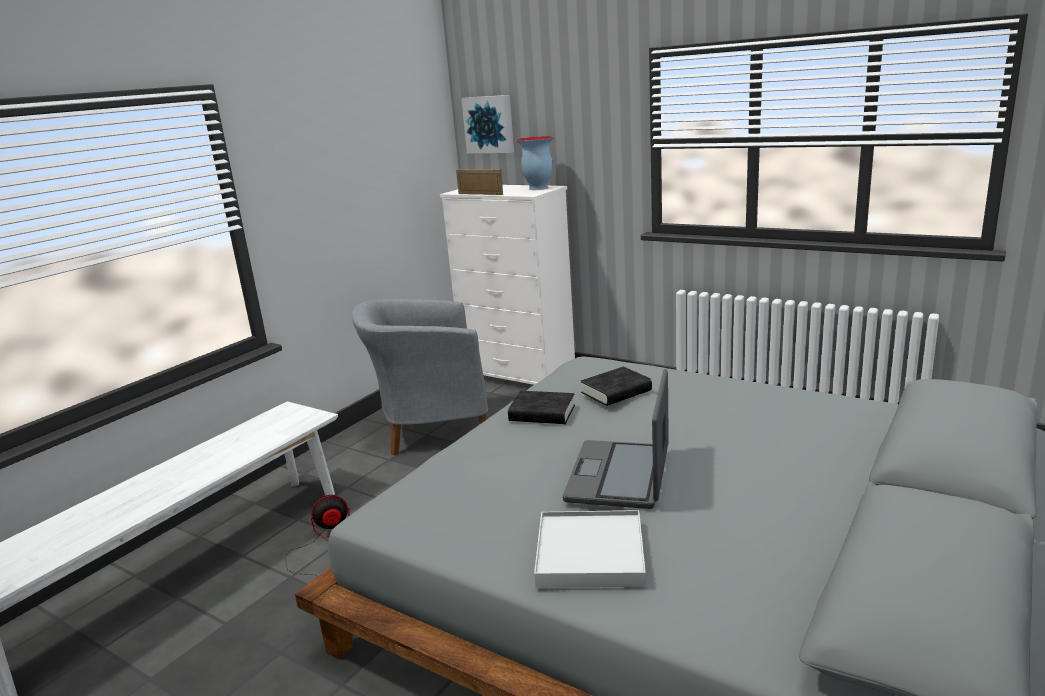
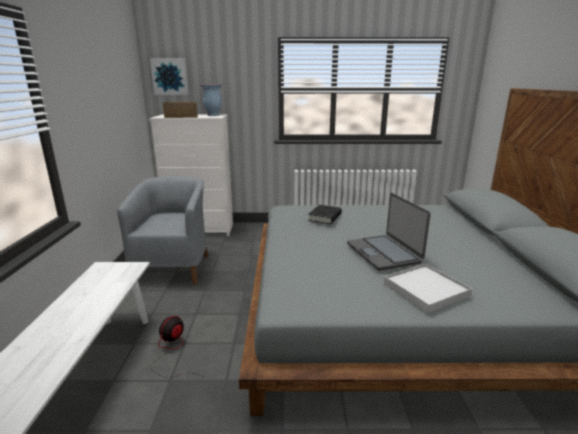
camera: 35 degrees left, 0 degrees up
grey armchair [352,299,488,455] -> grey armchair turned 135 degrees clockwise [117,176,209,285]
black book [508,391,575,424] -> none

